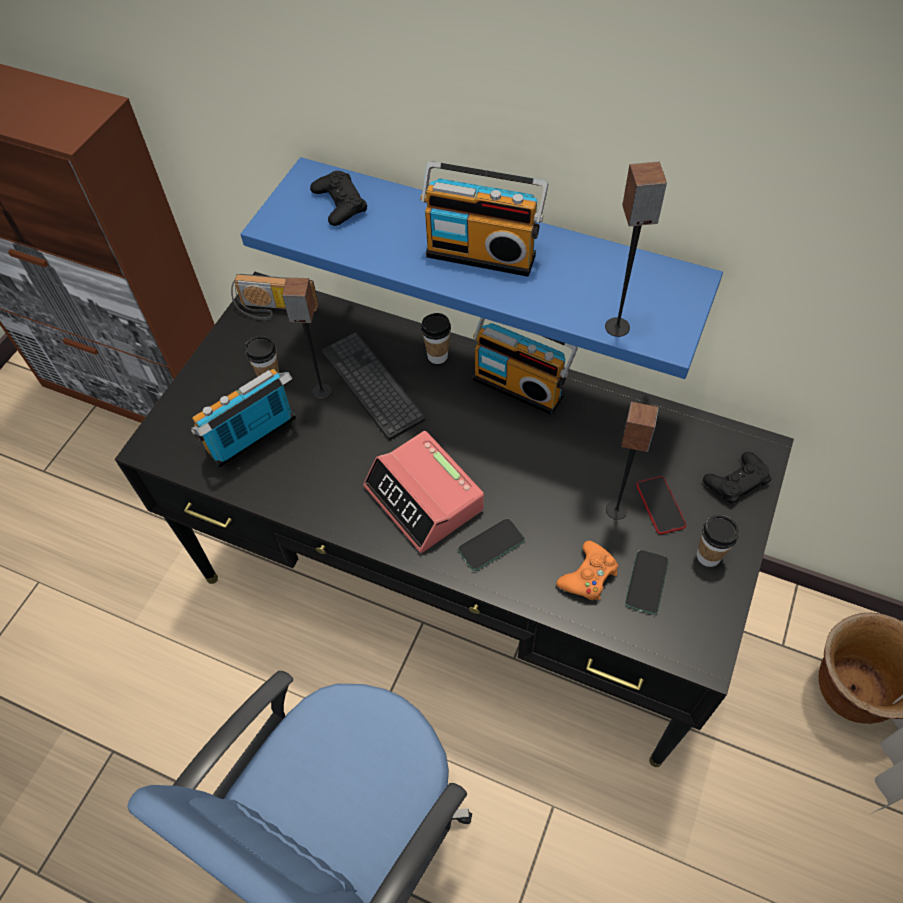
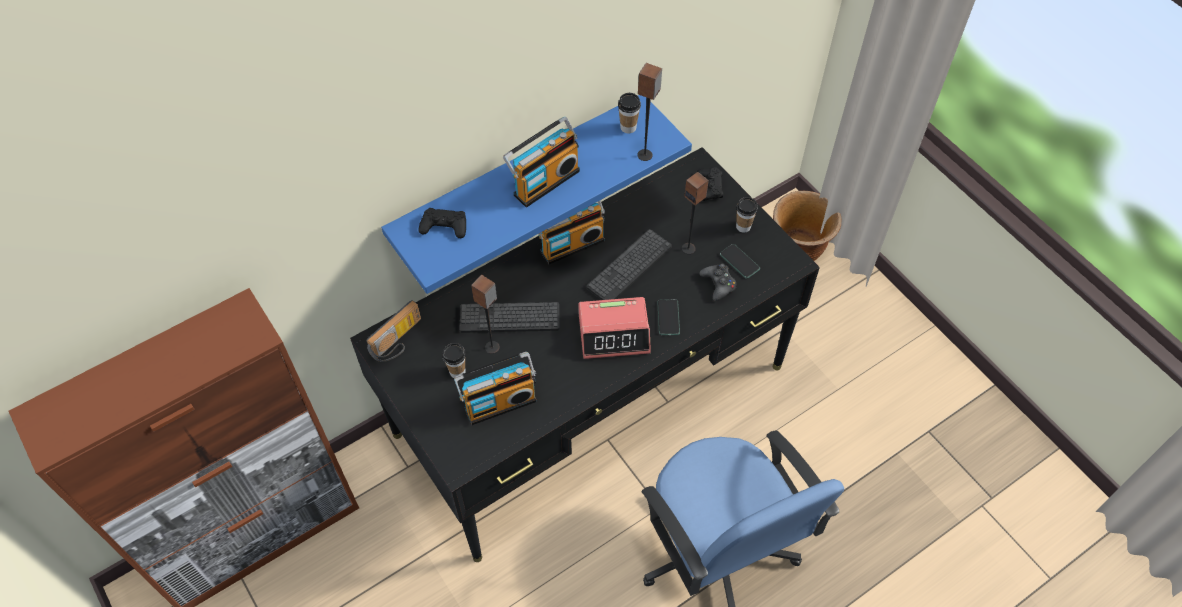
camera: 60 degrees left, 0 degrees up
radio [191,369,296,468] -> radio turned 105 degrees counterclockwise [454,352,537,425]
cup [421,313,451,364] -> cup moved to [618,93,641,134]
orange game controller [556,541,618,601] -> black game controller [699,264,737,301]
phone [636,476,686,534] -> none
none -> keyboard [587,229,672,300]

